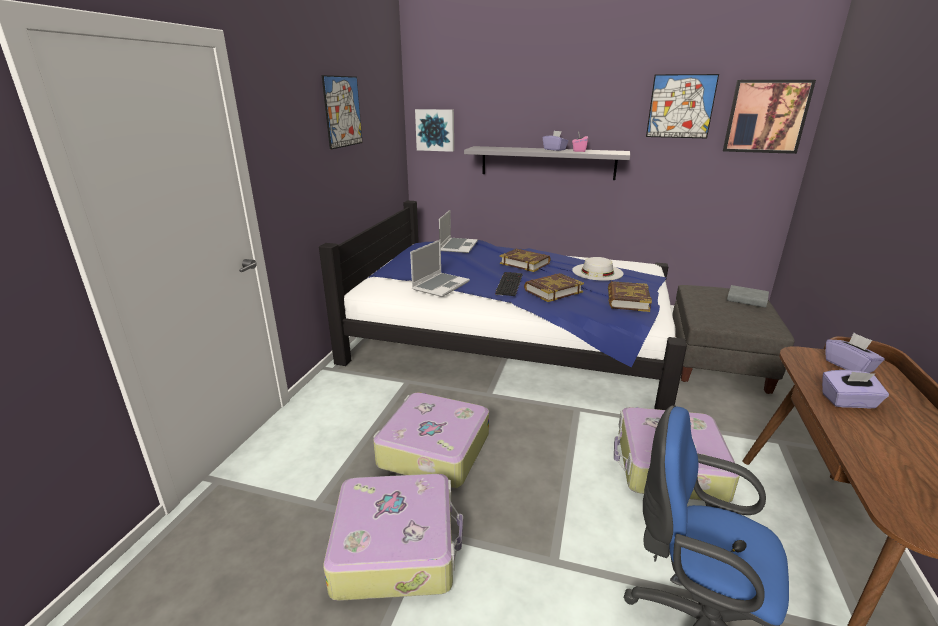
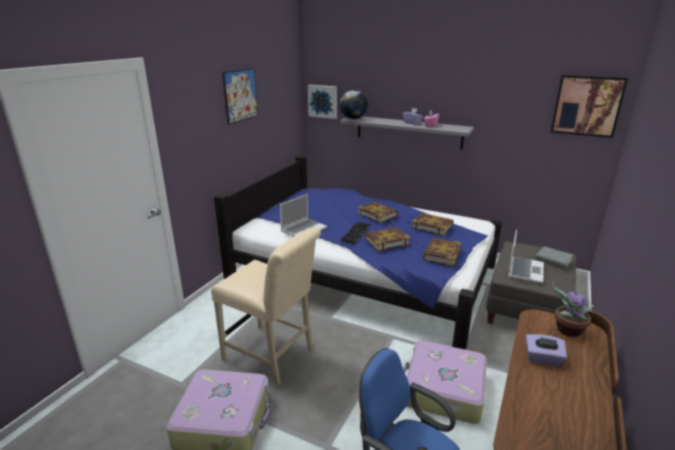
camera: 10 degrees right, 0 degrees up
suitcase [373,392,489,488] -> beige chair [211,227,321,385]
laptop [439,210,478,253] -> laptop moved to [508,230,544,284]
white hat [572,257,623,281] -> book [412,213,453,236]
picture [646,74,719,138] -> none
purple tissue box [826,333,885,373] -> potted plant [552,282,594,337]
none -> globe [340,90,368,119]

